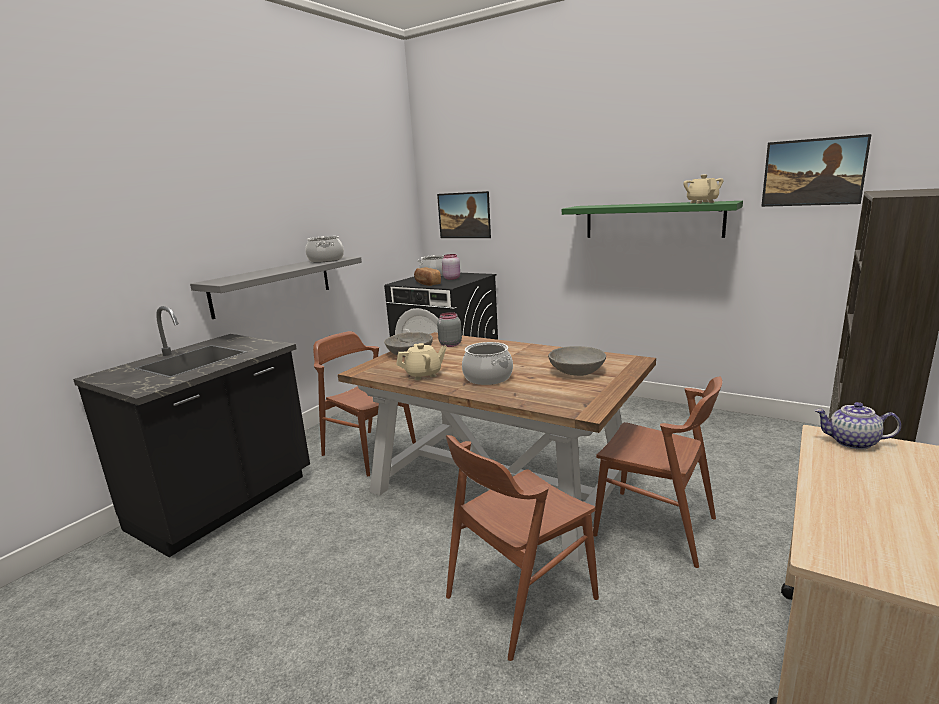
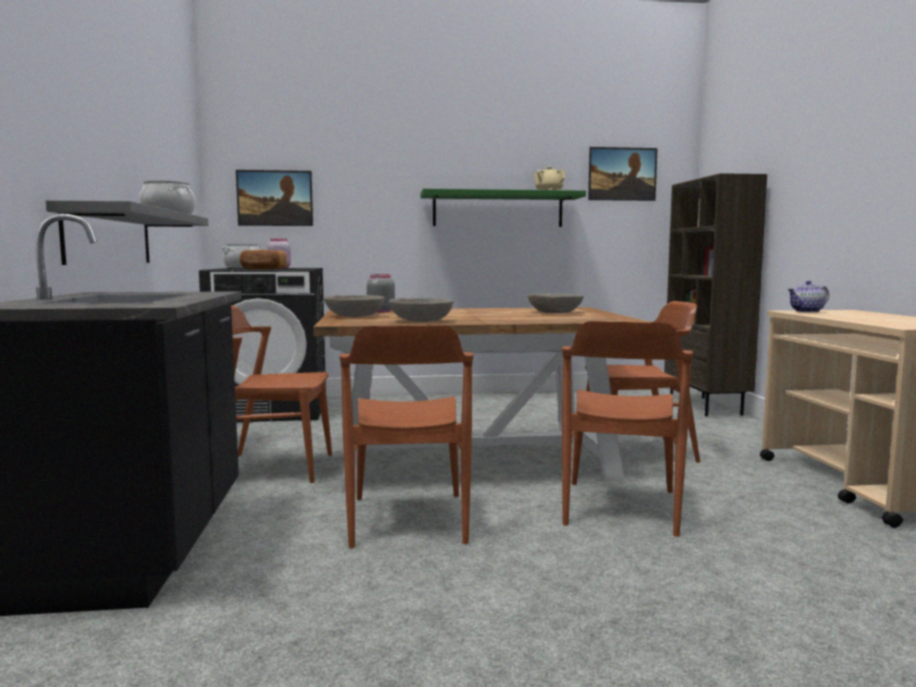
camera: 40 degrees left, 10 degrees down
beige teapot [396,343,447,380] -> grey bowl [389,298,454,322]
cooking pot [462,342,513,385] -> none
none -> brown chair [339,325,474,548]

